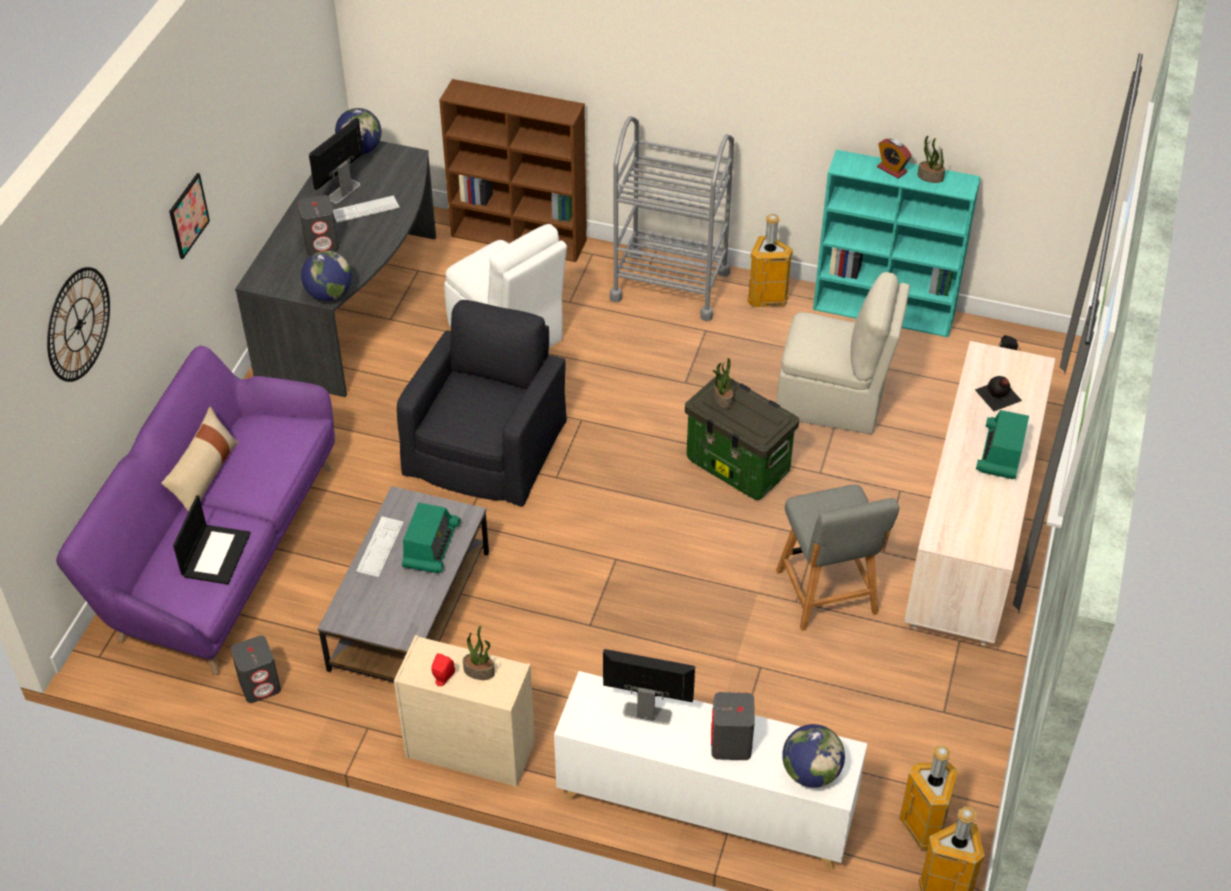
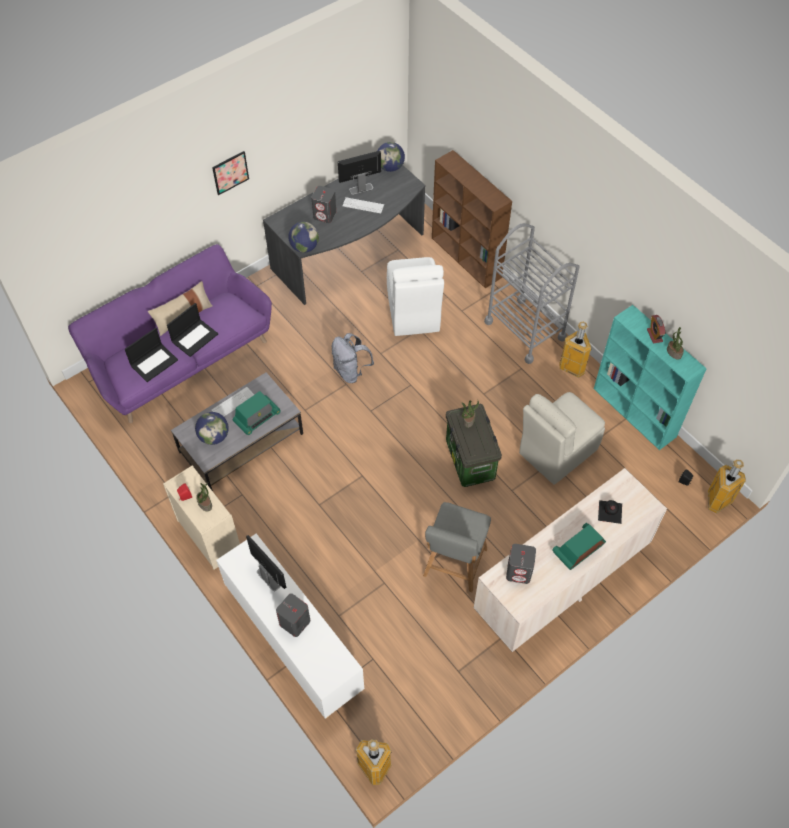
camera: 35 degrees right, 10 degrees up
wall clock [47,267,110,382] -> none
grey speaker [231,636,281,703] -> grey speaker moved to [506,544,536,584]
black armchair [397,300,567,507] -> grey backpack [332,333,374,383]
beige chair [777,272,910,434] -> beige chair turned 90 degrees clockwise [519,392,605,485]
globe [782,724,845,788] -> globe moved to [195,412,229,445]
trash can [899,745,958,850] -> trash can moved to [708,459,746,514]
none -> laptop [167,303,218,357]

